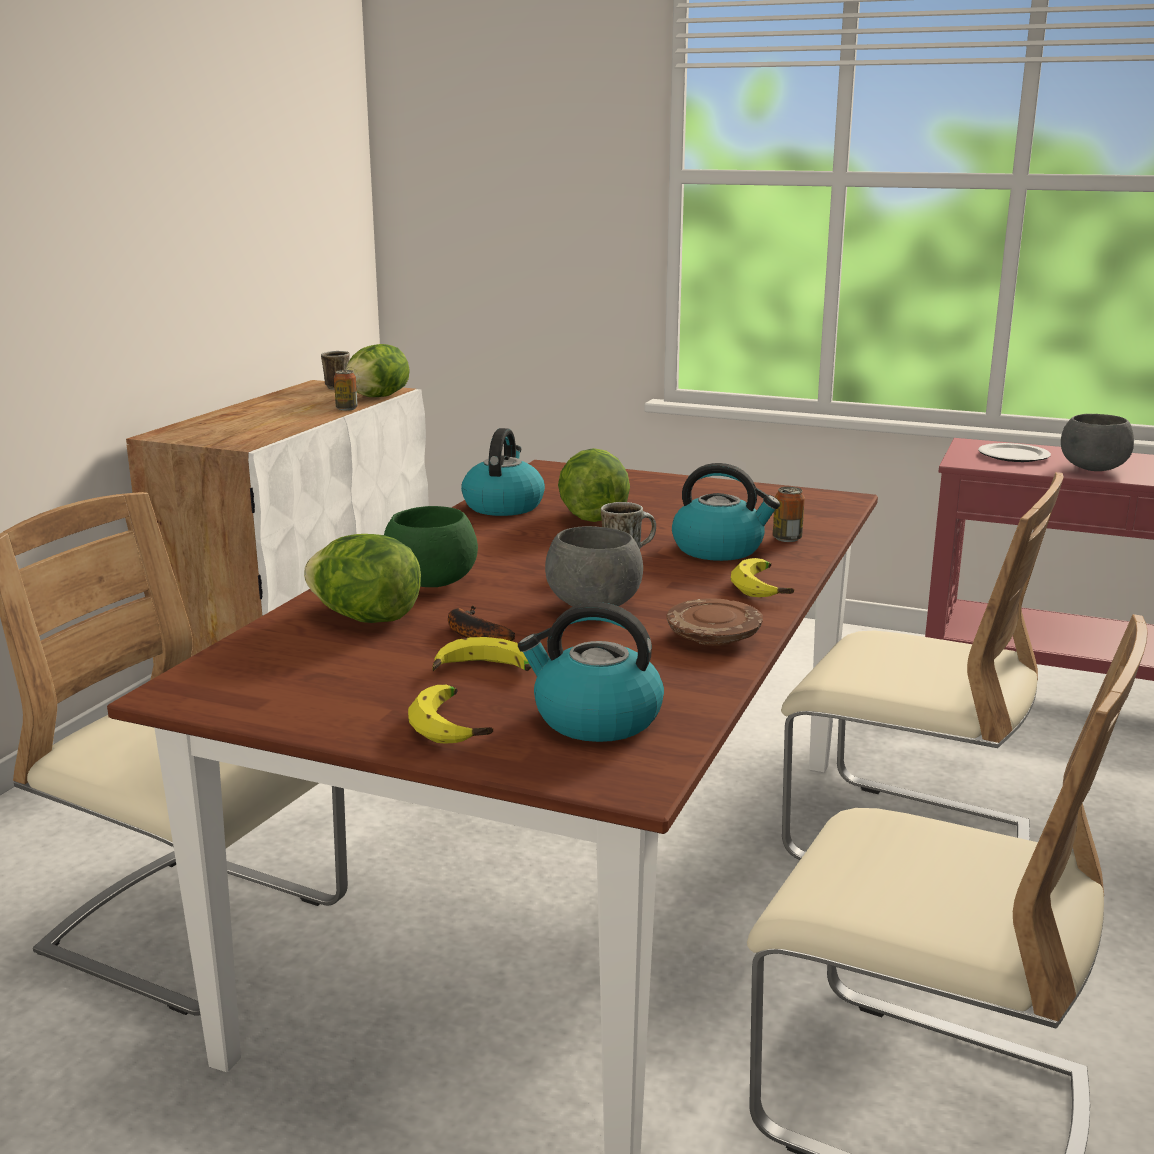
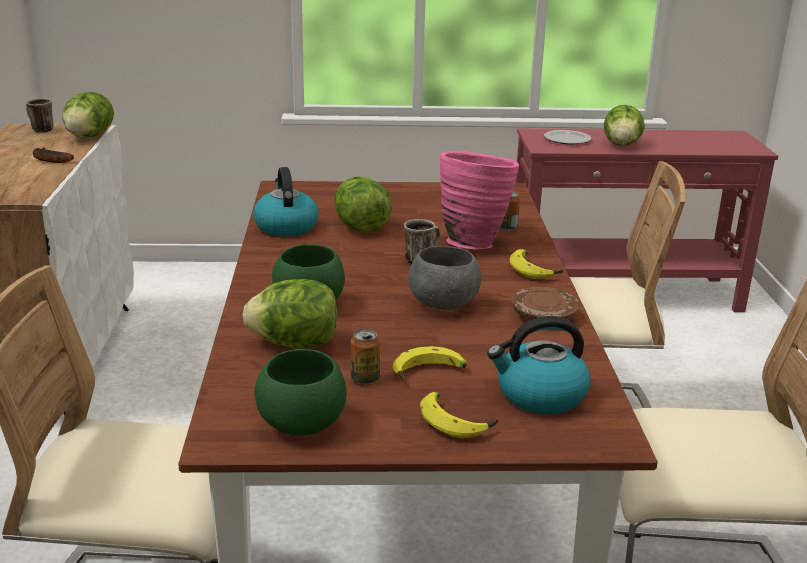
camera: 25 degrees left, 5 degrees up
can [334,370,358,411] -> can moved to [351,329,380,384]
banana [448,605,515,641] -> banana moved to [33,147,74,163]
kettle [672,463,780,561] -> pink vase [440,151,519,249]
grey bowl [1061,414,1134,471] -> lettuce [604,105,645,146]
none -> green bowl [254,349,347,435]

